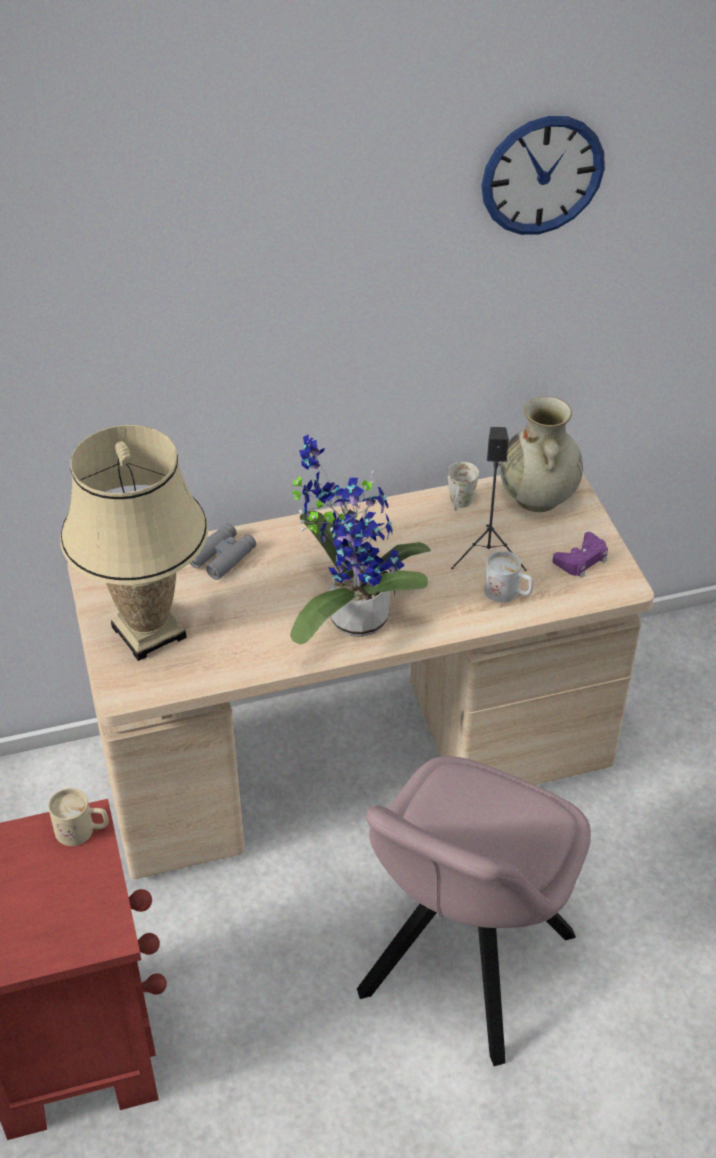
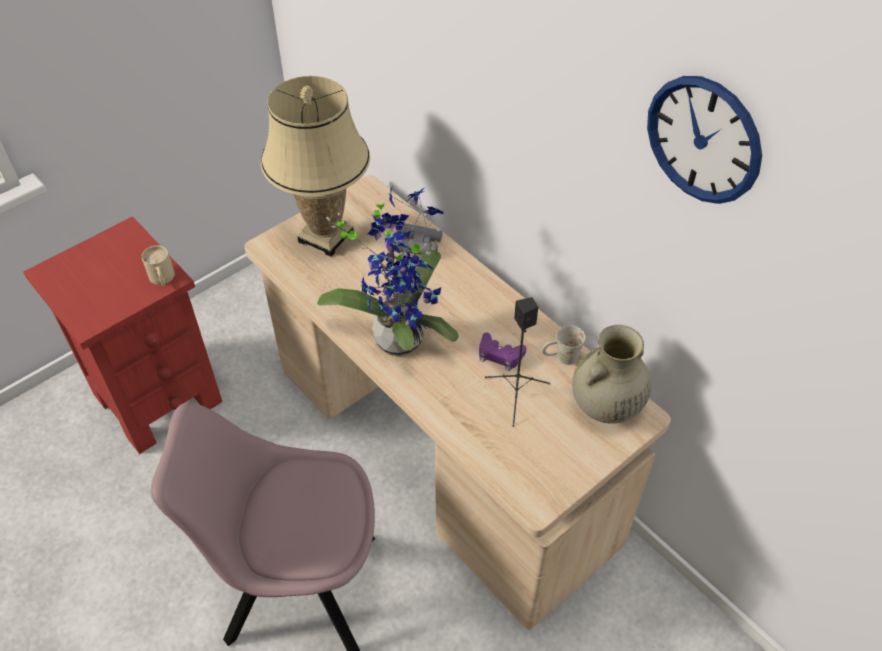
camera: 65 degrees right, 5 degrees up
white mug [484,551,533,603] -> none
purple game controller [553,532,608,578] -> purple game controller moved to [479,333,527,371]

